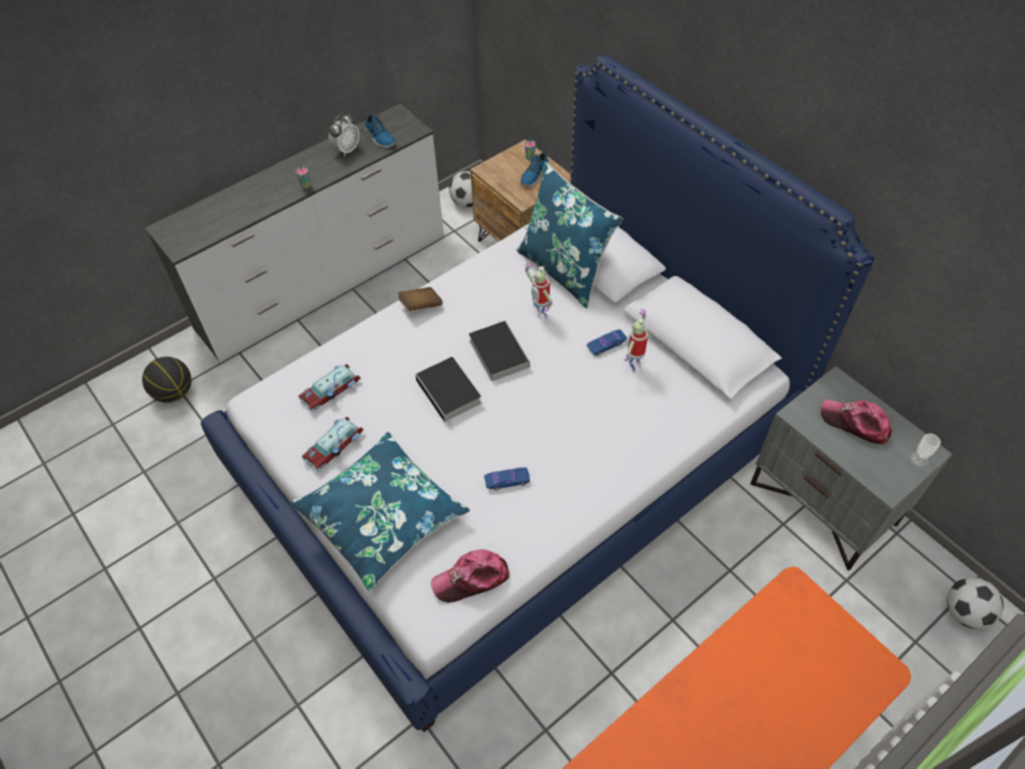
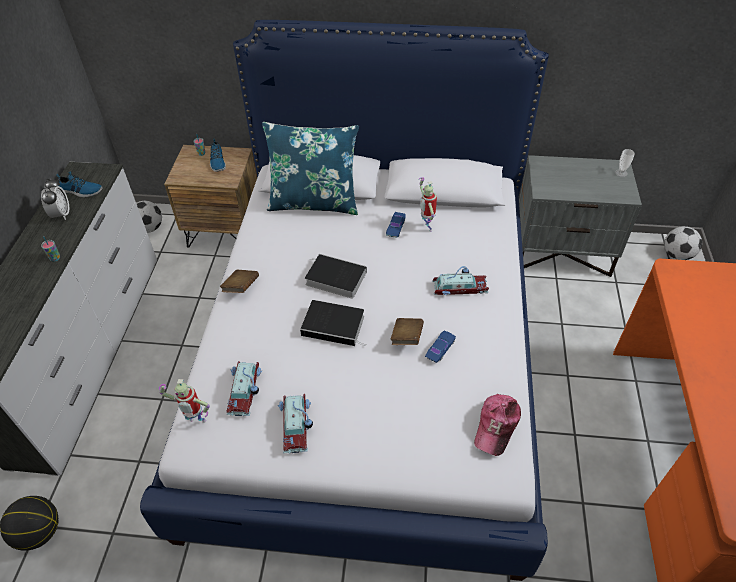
camera: 45 degrees left, 5 degrees down
blue pillow [290,432,470,592] -> none
toy robot [525,263,553,319] -> toy robot moved to [159,379,210,423]
cap [821,399,892,445] -> none
none -> brown book [390,318,424,345]
none -> toy car [433,266,489,295]

